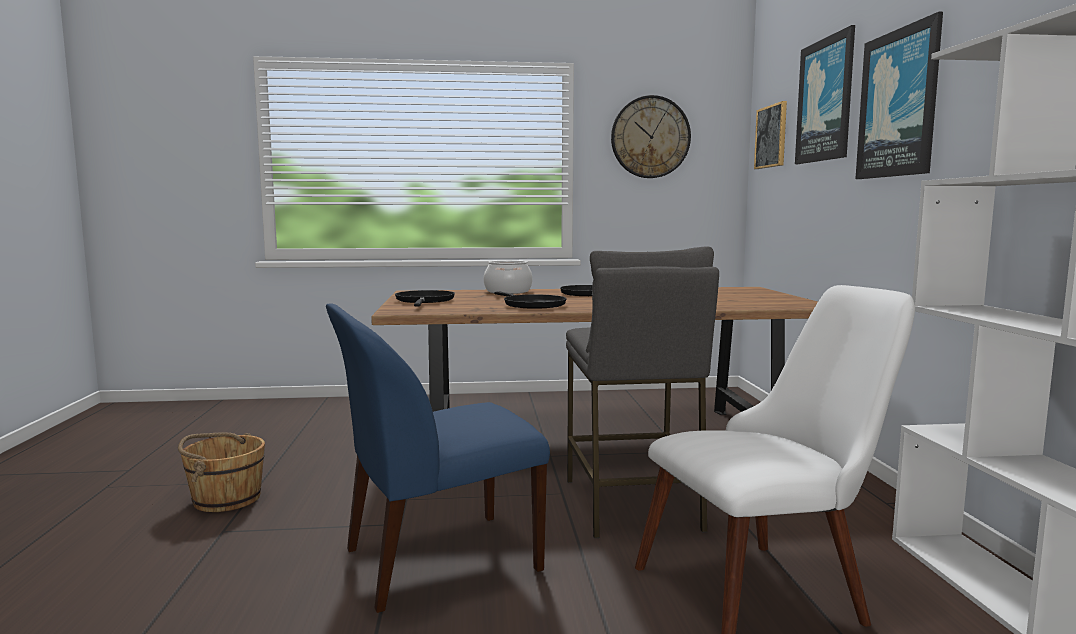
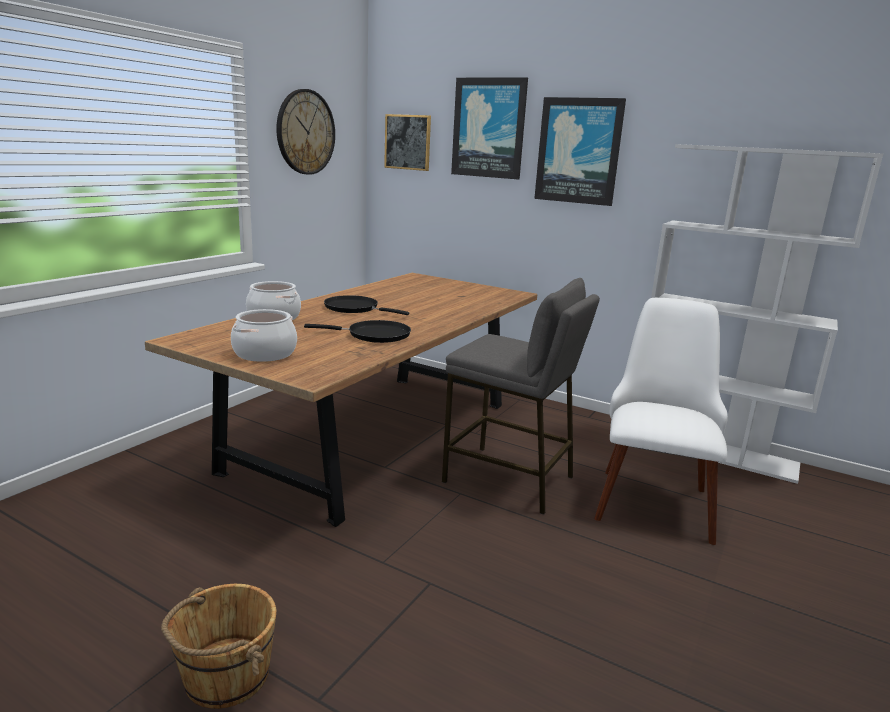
camera: 55 degrees left, 10 degrees up
blue chair [326,303,550,613] -> none
black frying pan [395,290,455,307] -> cooking pot [231,309,297,362]

